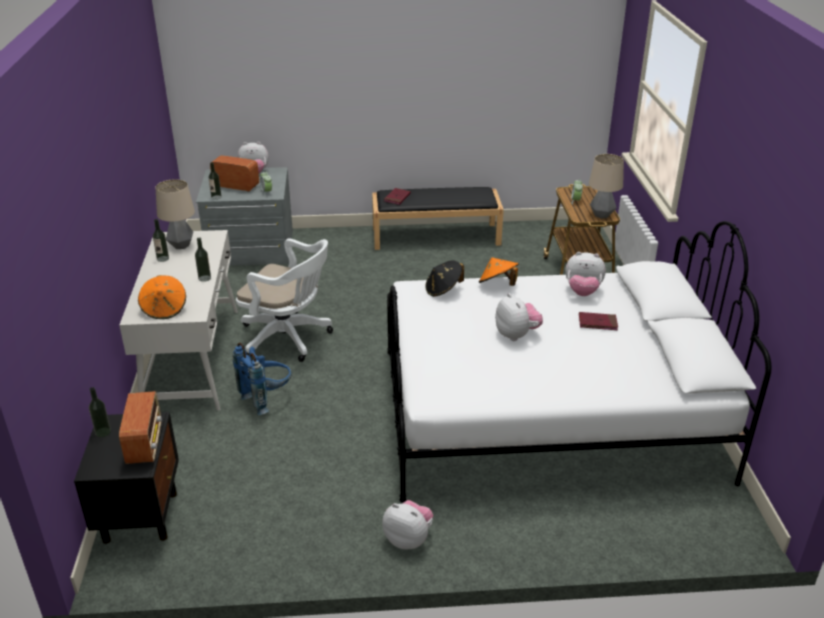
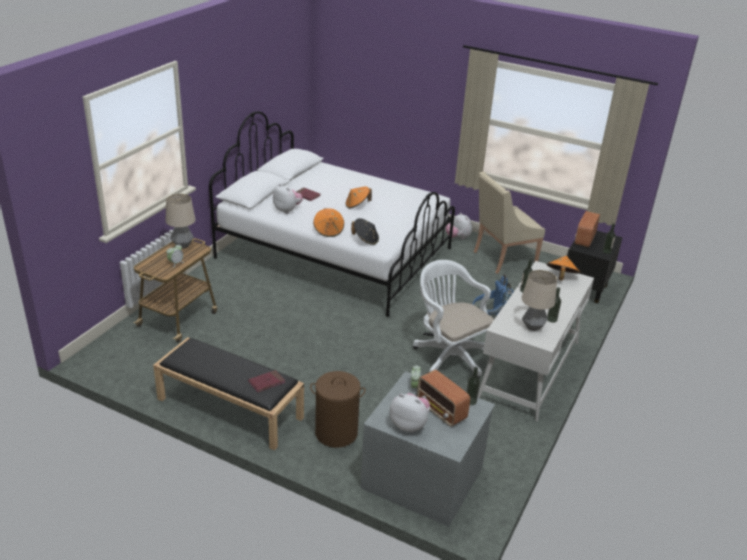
camera: 150 degrees left, 0 degrees up
plush toy [495,293,543,341] -> orange hat [346,186,372,209]
none -> brown laundry basket [310,371,366,448]
none -> beige armchair [474,171,545,274]

